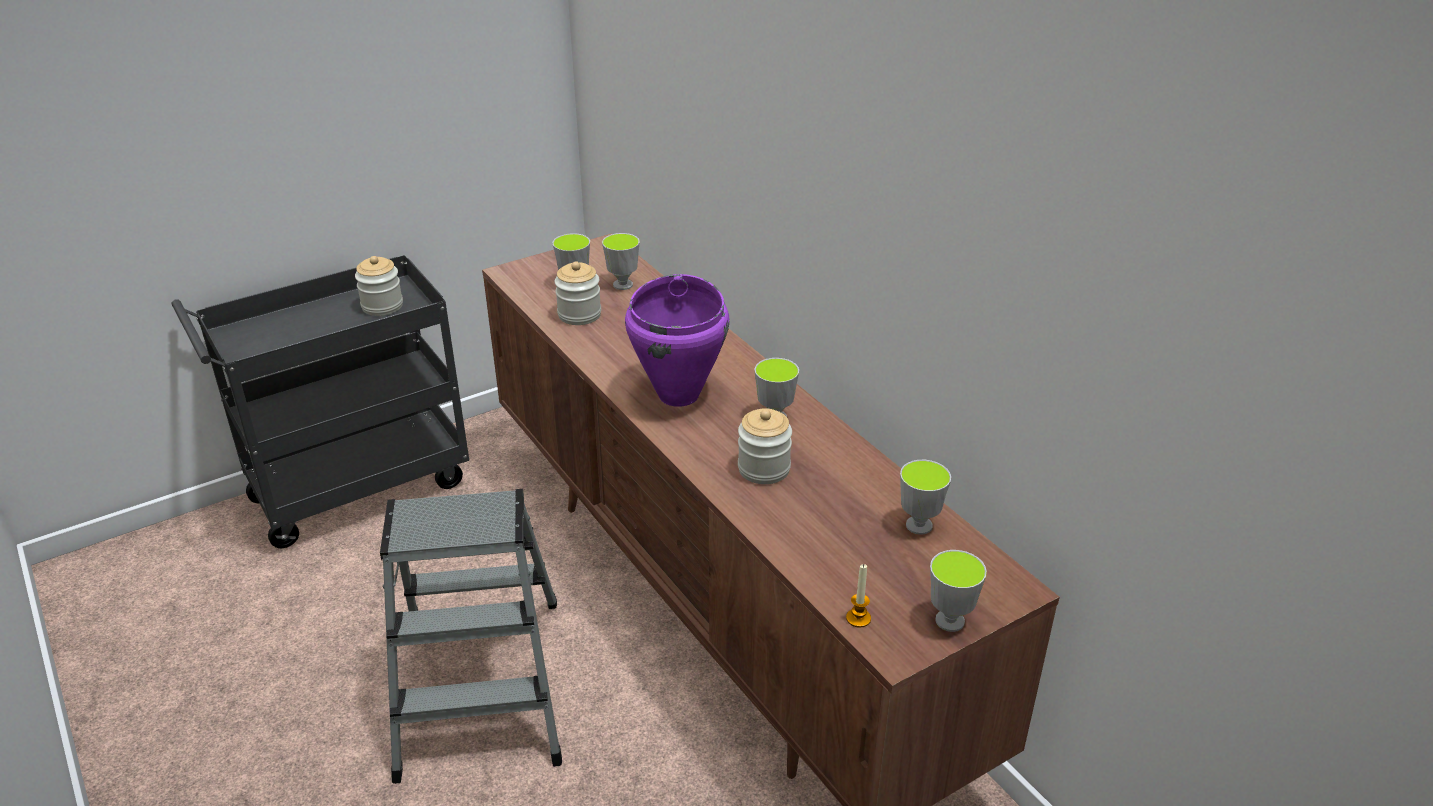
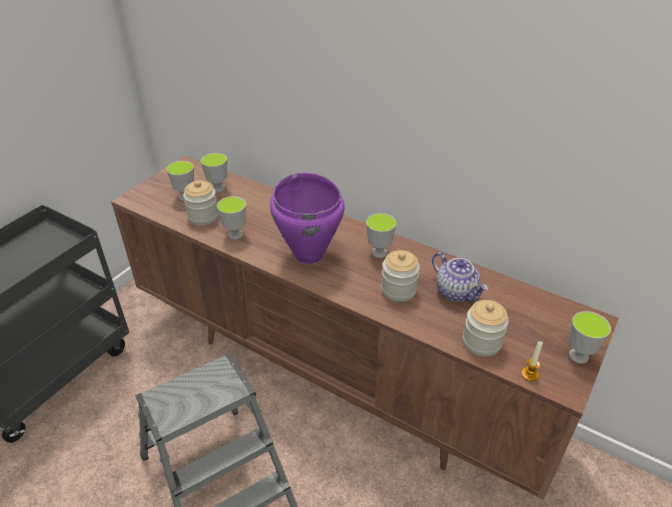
camera: 25 degrees left, 5 degrees up
jar [355,256,403,316] -> jar moved to [463,300,509,357]
cup [900,460,951,535] -> cup moved to [217,196,246,240]
none -> teapot [432,252,488,302]

